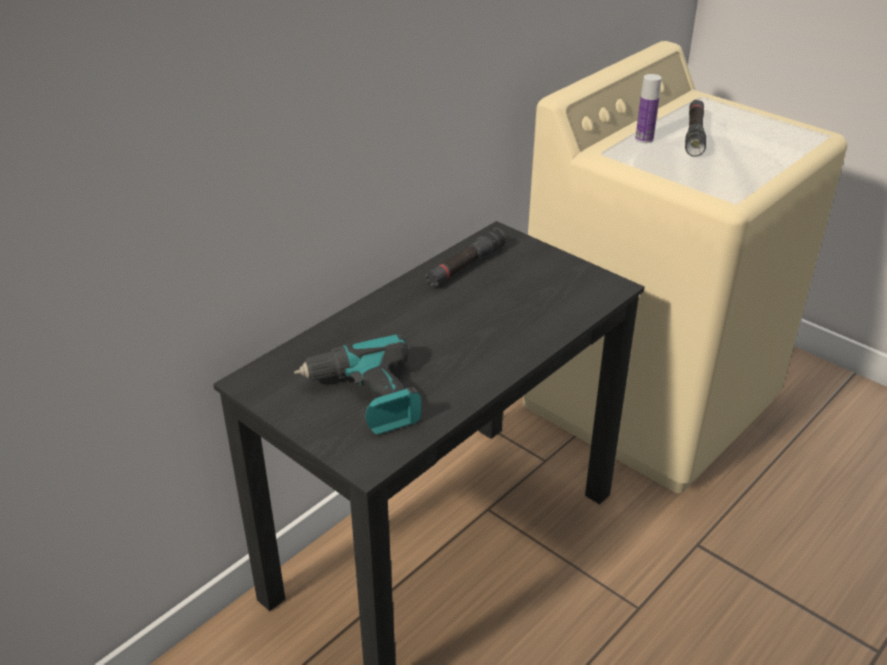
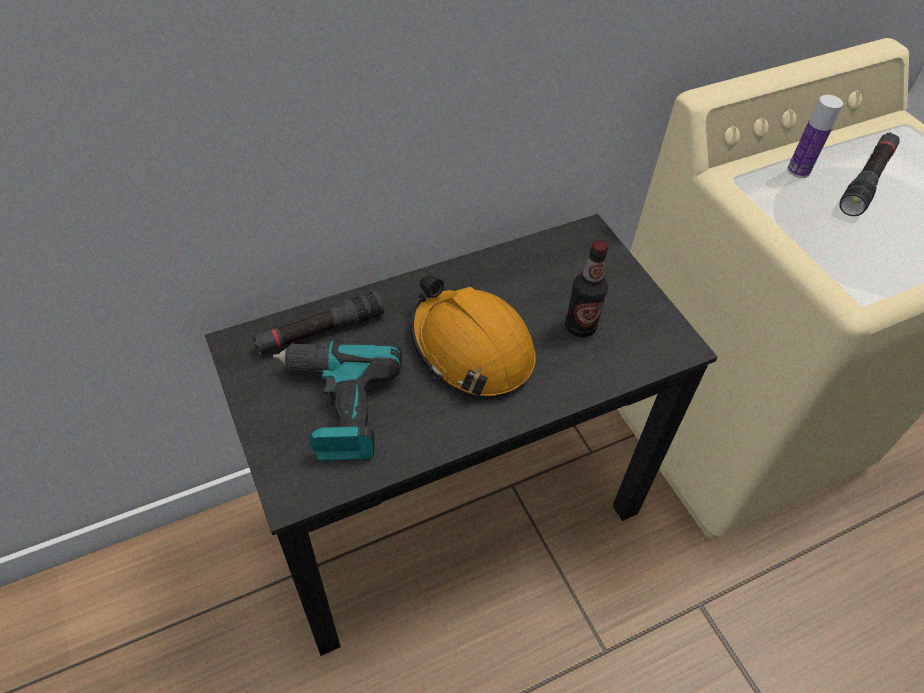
camera: 20 degrees right, 15 degrees up
black flashlight [425,228,506,287] -> black flashlight moved to [252,291,384,354]
none -> orange hard hat [411,274,536,397]
none -> bottle [565,240,608,337]

